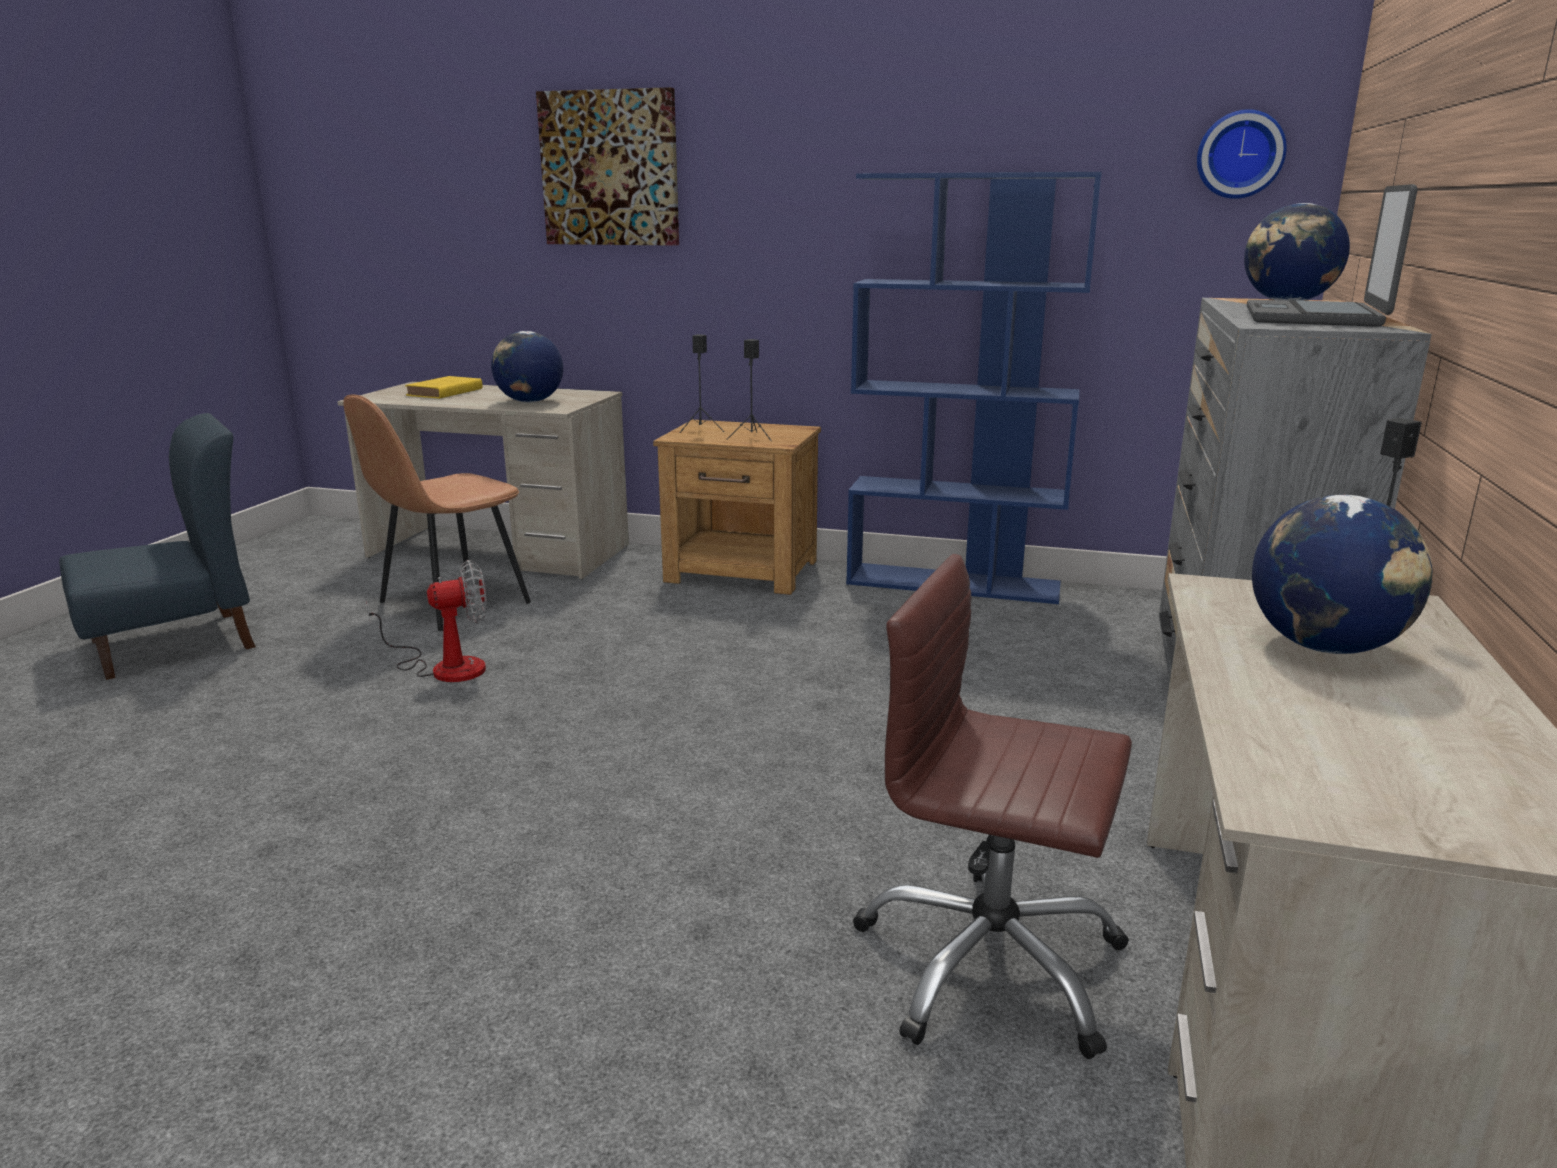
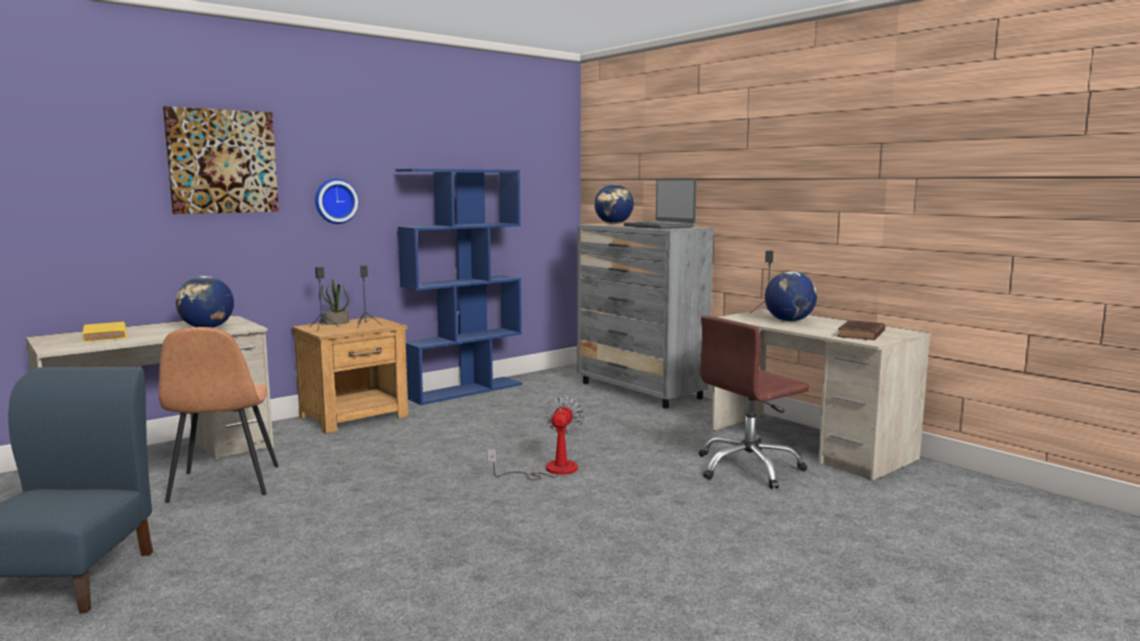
camera: 55 degrees left, 10 degrees down
fan [367,560,487,682] -> fan moved to [487,395,584,480]
wall clock [1197,109,1287,199] -> wall clock moved to [315,179,359,224]
none -> potted plant [321,279,349,325]
none -> brown book [837,320,885,340]

